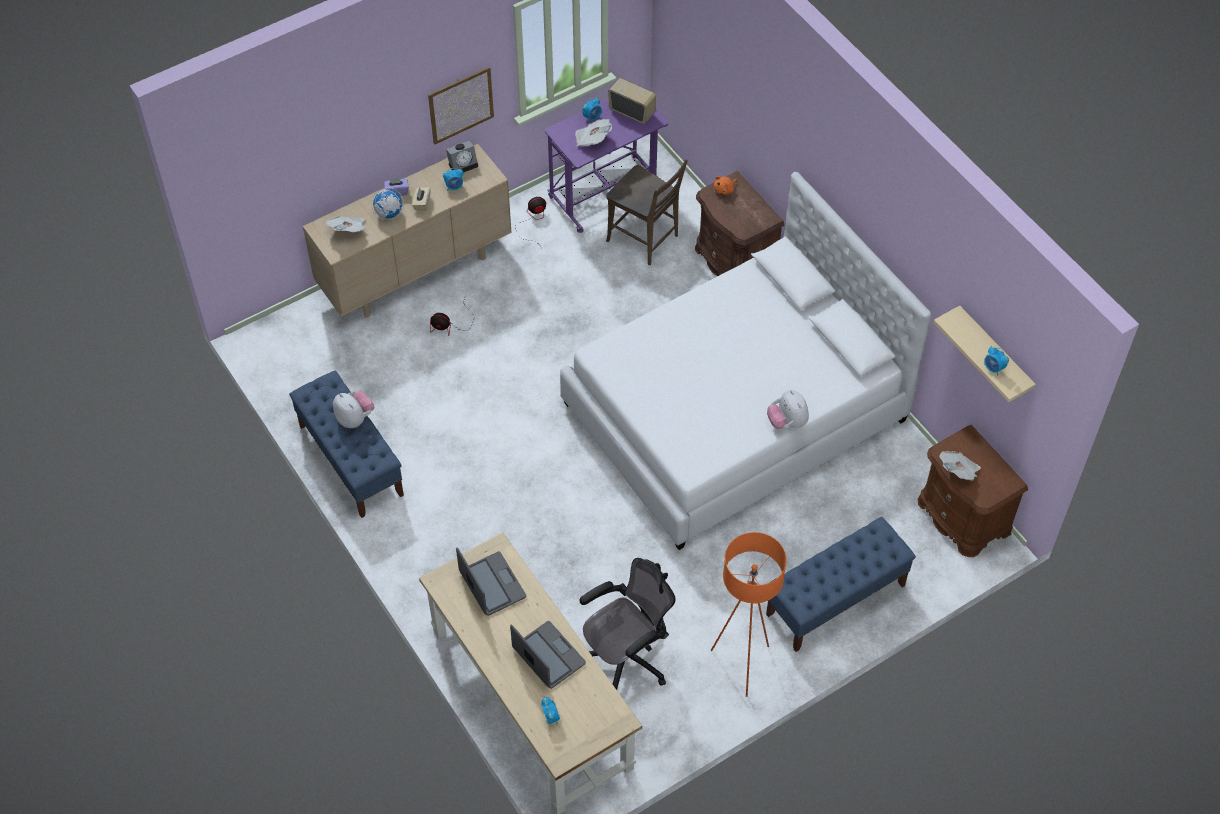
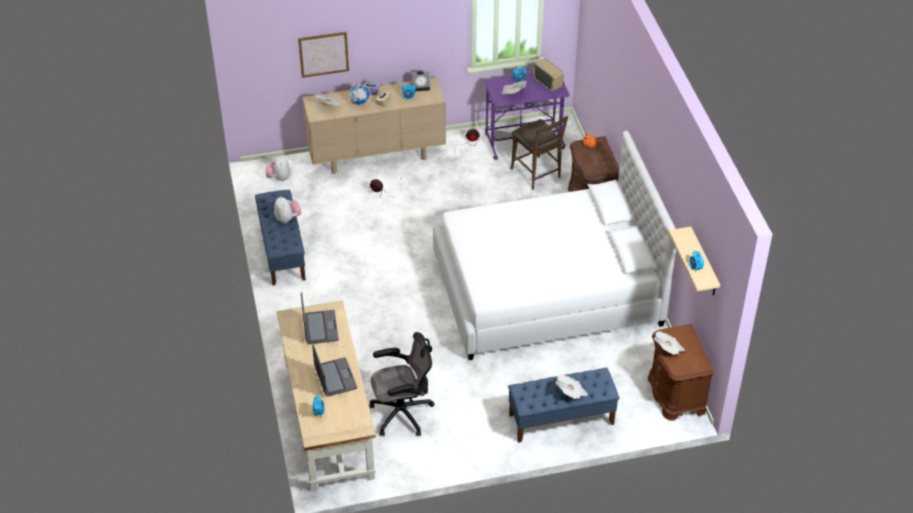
camera: 20 degrees right, 10 degrees down
picture [428,67,494,145] -> picture moved to [298,32,349,78]
orange floor lamp [711,532,787,697] -> none
plush toy [767,390,809,429] -> plush toy moved to [266,156,291,181]
none -> newspaper [556,375,588,399]

